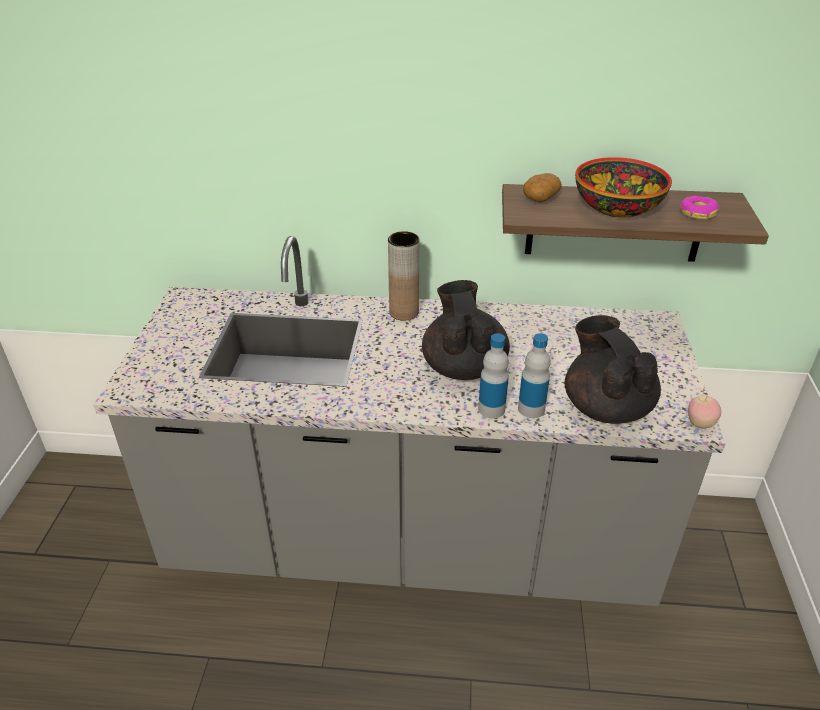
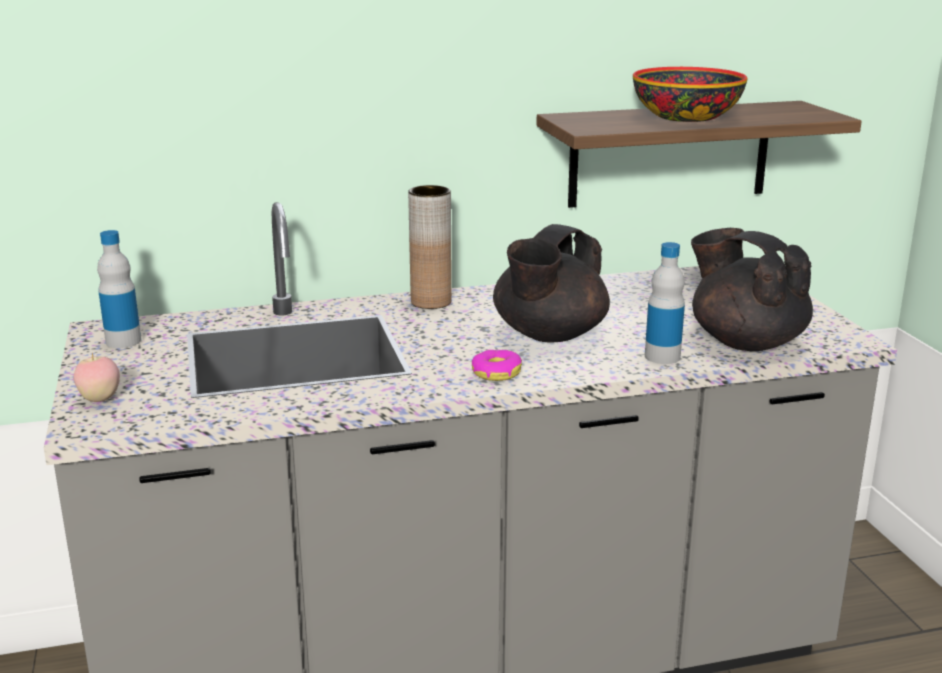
camera: 20 degrees left, 15 degrees down
black teapot [422,280,510,380] -> black teapot turned 120 degrees counterclockwise [493,224,610,343]
bottle [478,333,509,418] -> bottle moved to [97,230,141,348]
potato [523,173,562,202] -> none
donut [680,196,719,220] -> donut moved to [472,350,522,381]
apple [688,395,721,428] -> apple moved to [73,352,120,402]

